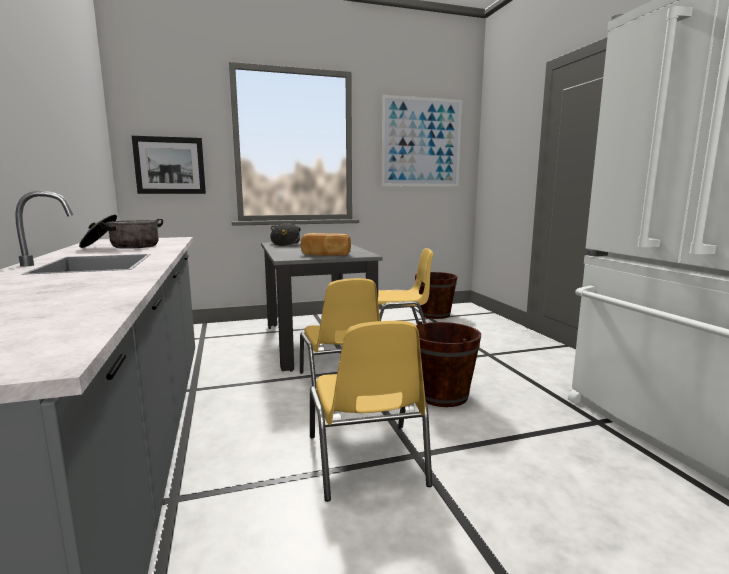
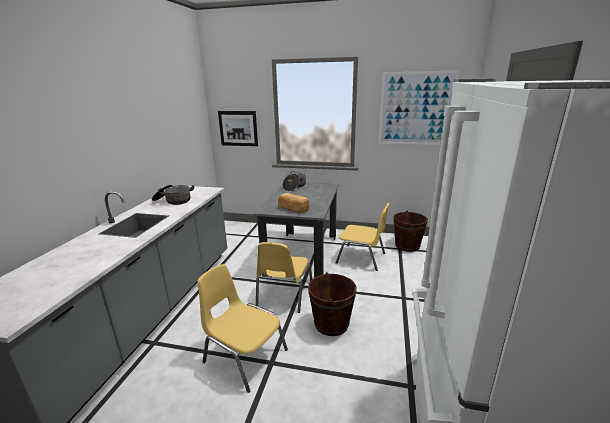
camera: 30 degrees right, 10 degrees up
yellow chair [310,321,432,502] -> yellow chair turned 105 degrees clockwise [197,264,288,393]

